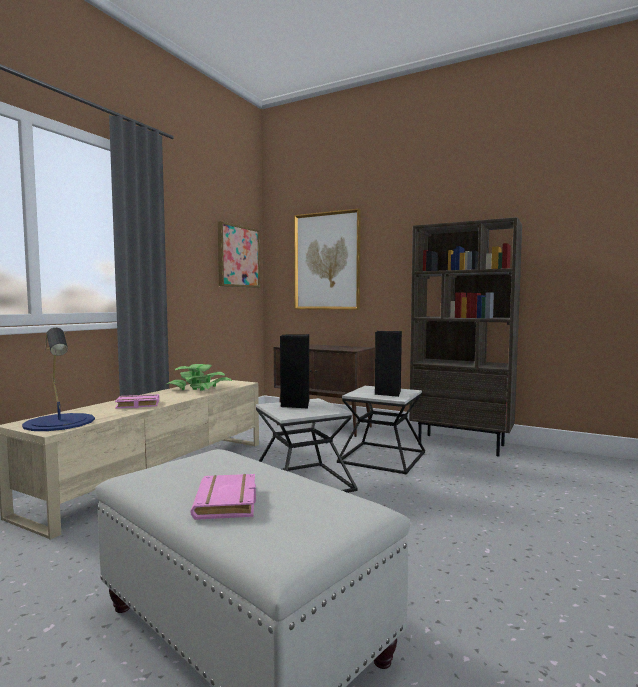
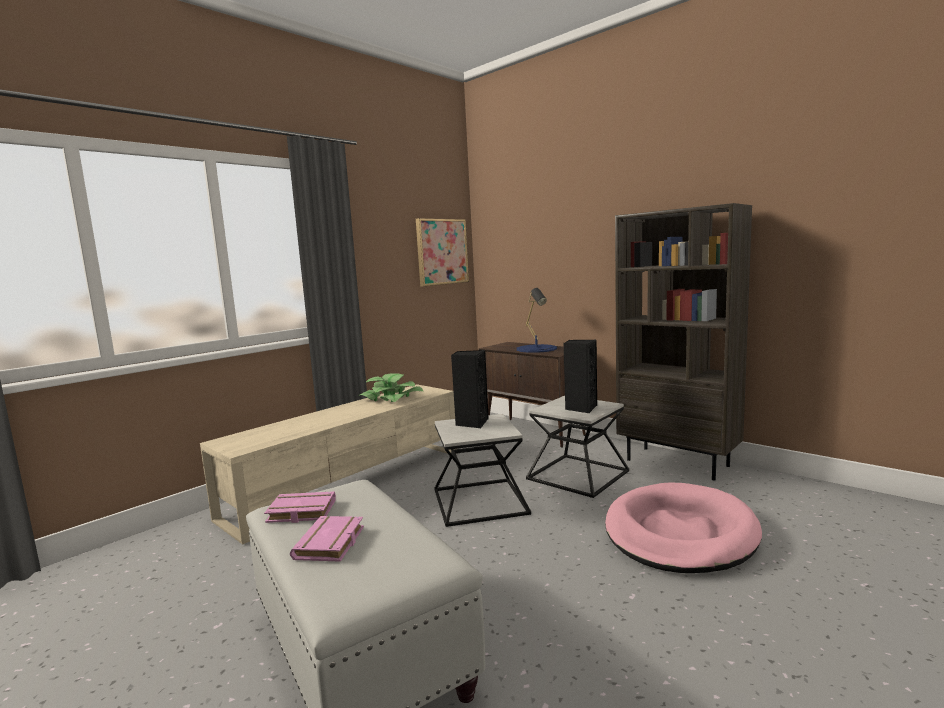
camera: 15 degrees right, 5 degrees up
blue table lamp [22,328,95,431] -> blue table lamp moved to [517,288,557,353]
pink book [115,394,159,409] -> pink book moved to [264,491,336,523]
picture [294,208,361,310] -> none
none -> pink dog bed [605,482,762,573]

